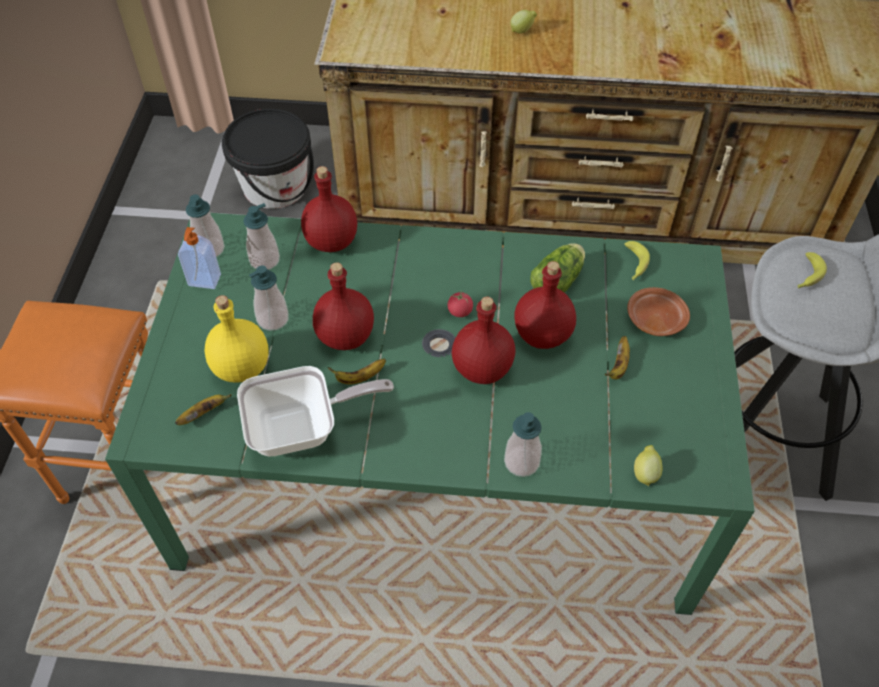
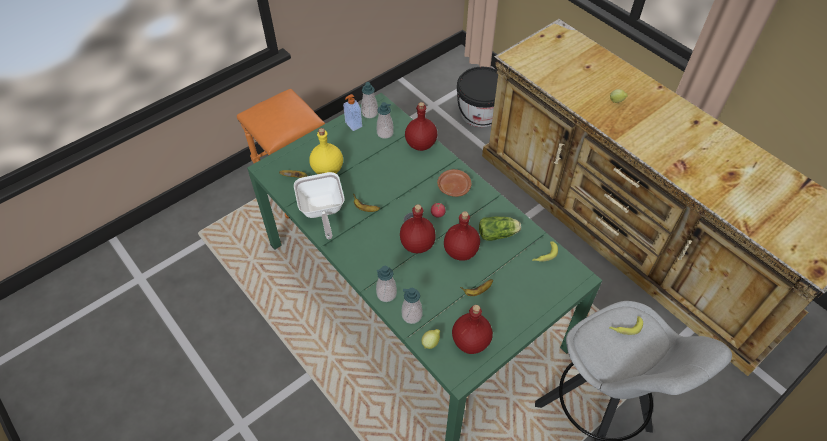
camera: 45 degrees right, 0 degrees up
frying pan [237,366,394,456] -> frying pan turned 45 degrees clockwise [294,172,344,239]
soap dispenser [249,265,289,331] -> soap dispenser moved to [402,288,423,324]
red bottle [313,263,374,350] -> red bottle moved to [452,305,493,354]
brown plate [627,287,690,336] -> brown plate moved to [437,169,471,197]

